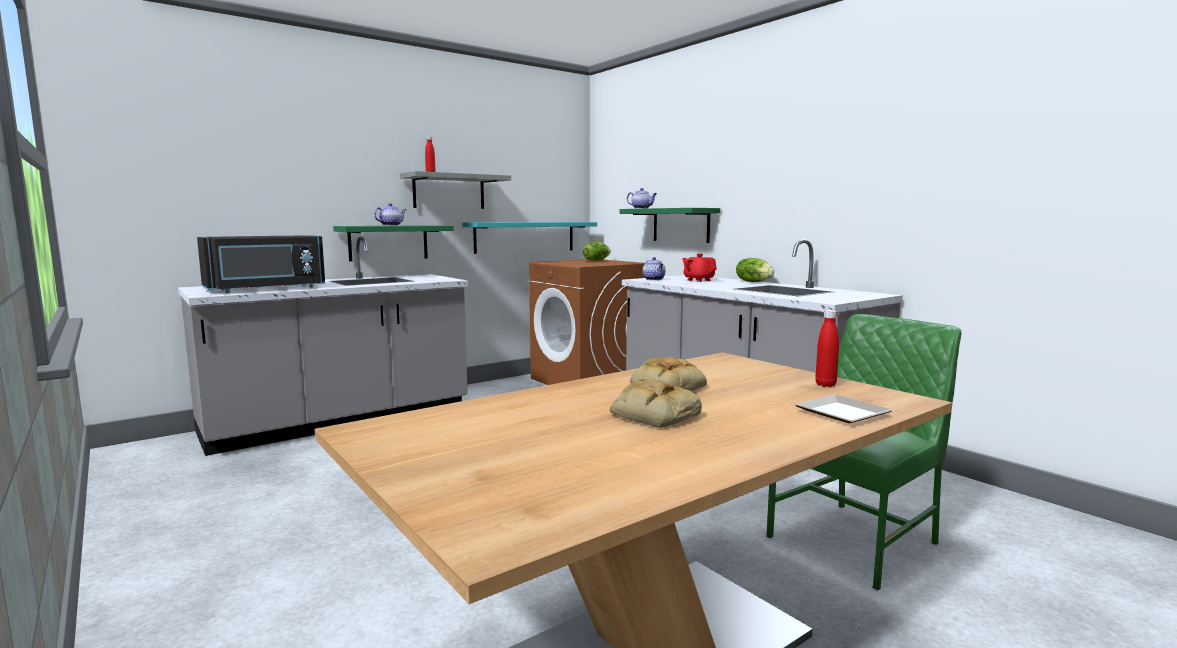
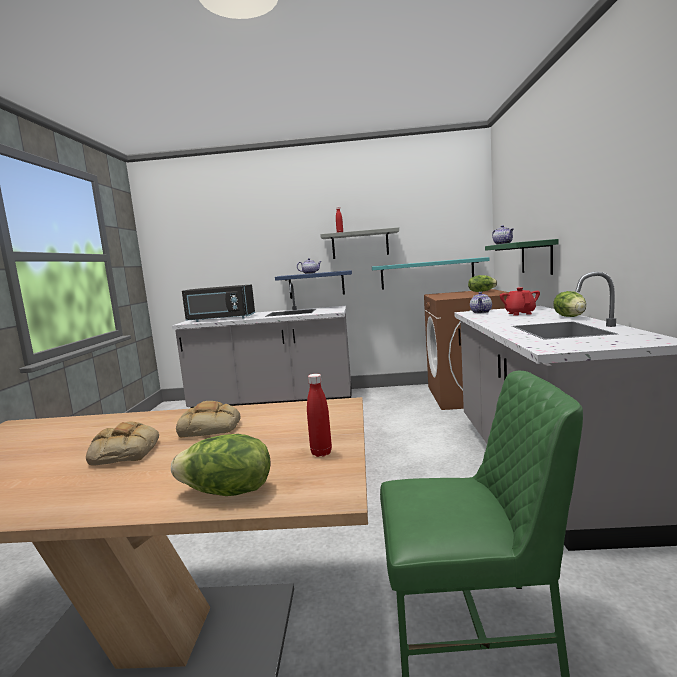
camera: 40 degrees right, 0 degrees up
green shelf [333,225,454,261] -> blue shelf [275,270,352,299]
plate [795,395,893,423] -> lettuce [171,434,270,496]

